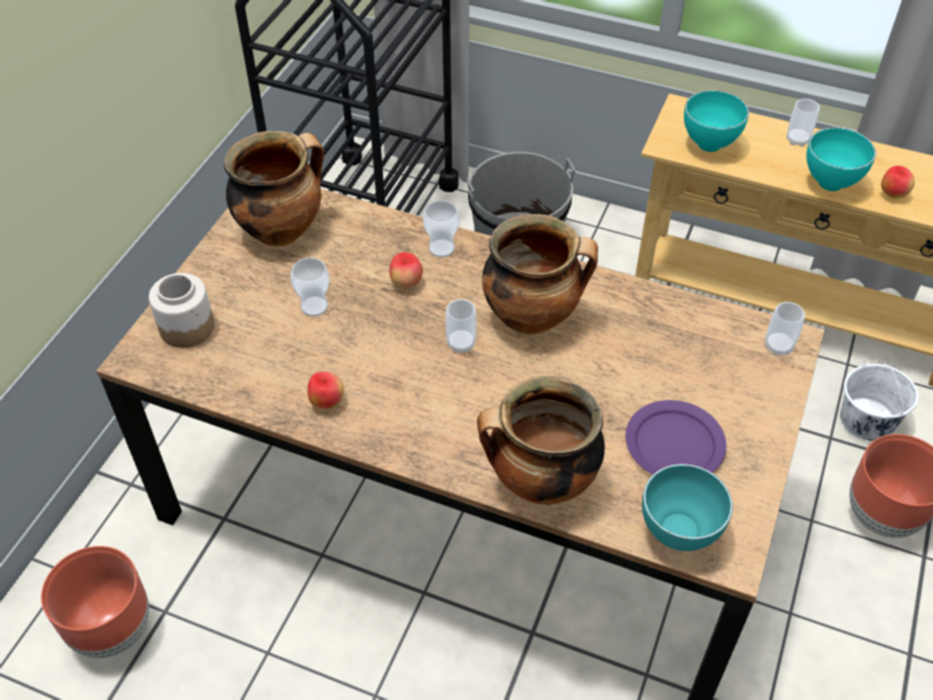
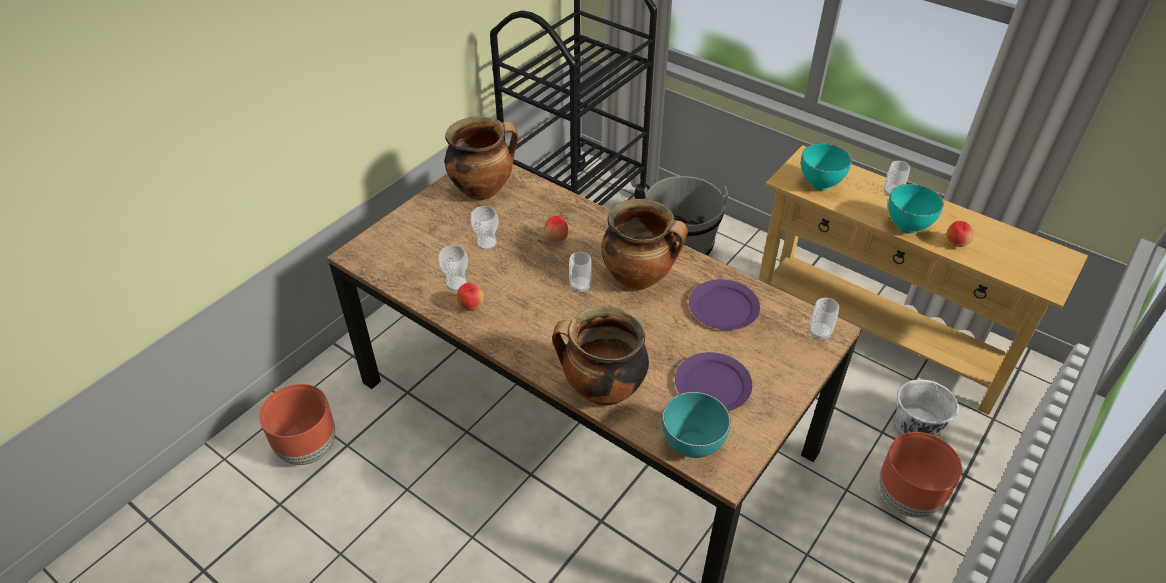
camera: 15 degrees right, 5 degrees down
jar [149,273,214,348] -> none
cup [423,200,459,257] -> cup moved to [438,245,468,291]
none -> purple plate [689,279,760,330]

